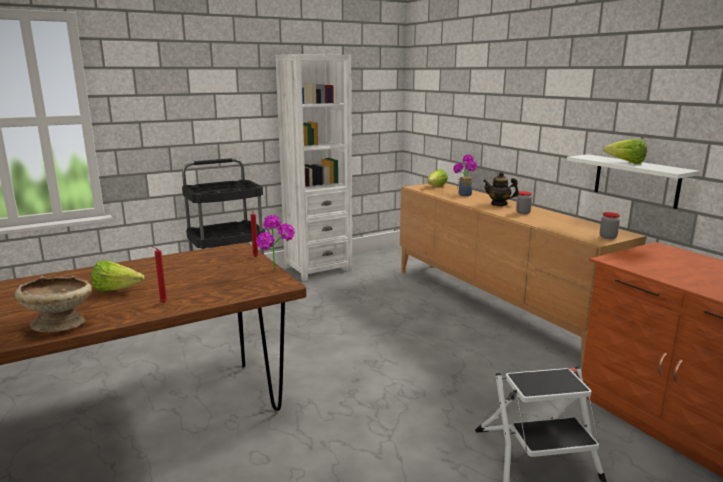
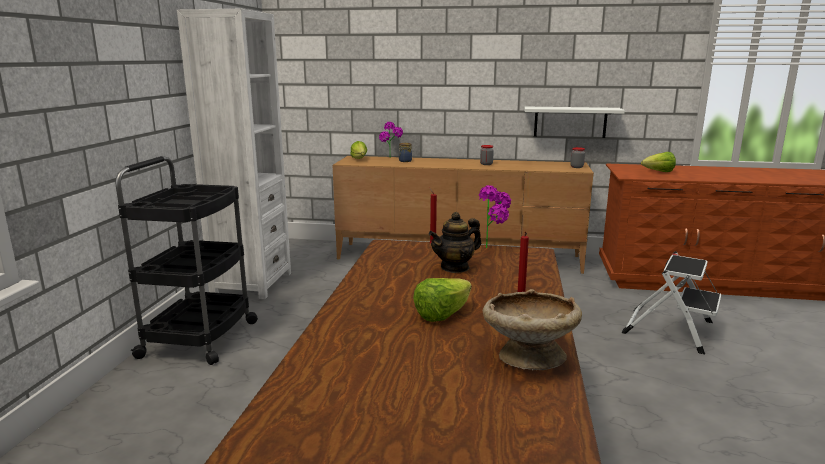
camera: 50 degrees left, 0 degrees up
teapot [483,172,519,206] -> teapot moved to [428,212,481,273]
lettuce [603,139,647,164] -> lettuce moved to [641,152,676,172]

